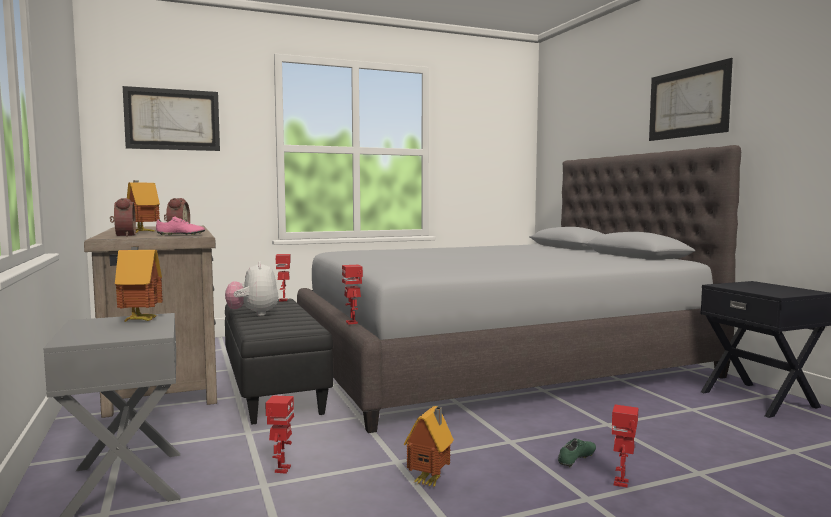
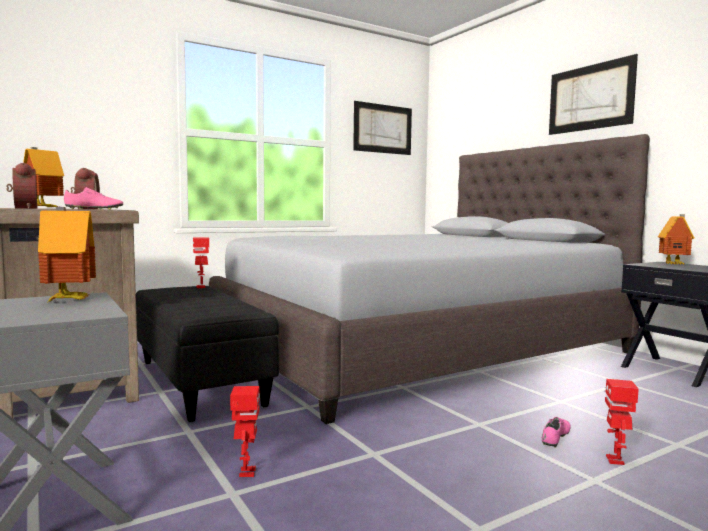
camera: 10 degrees left, 0 degrees up
picture [123,86,220,151] -> picture moved to [353,101,412,155]
plush toy [225,261,278,316] -> none
toy robot [342,265,363,325] -> none
toy house [403,406,454,488] -> toy house moved to [658,214,694,265]
green shoe [558,438,596,467] -> pink shoe [542,417,571,448]

